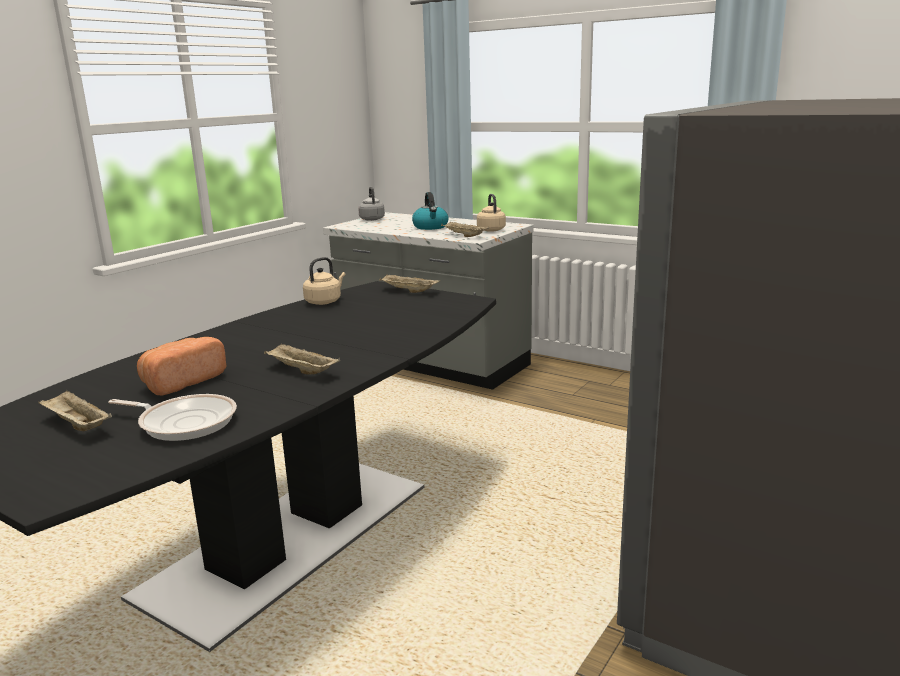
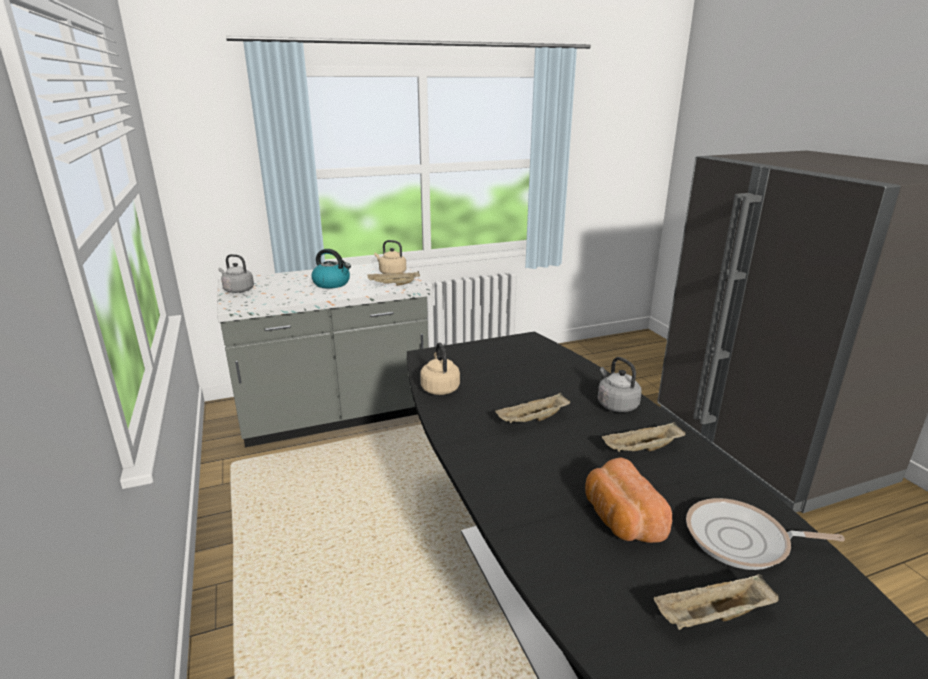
camera: 55 degrees left, 5 degrees up
frying pan [108,394,237,441] -> frying pan turned 135 degrees counterclockwise [686,498,845,570]
beige tray [379,274,440,293] -> beige tray moved to [495,393,570,423]
none -> grey kettle [598,357,642,412]

